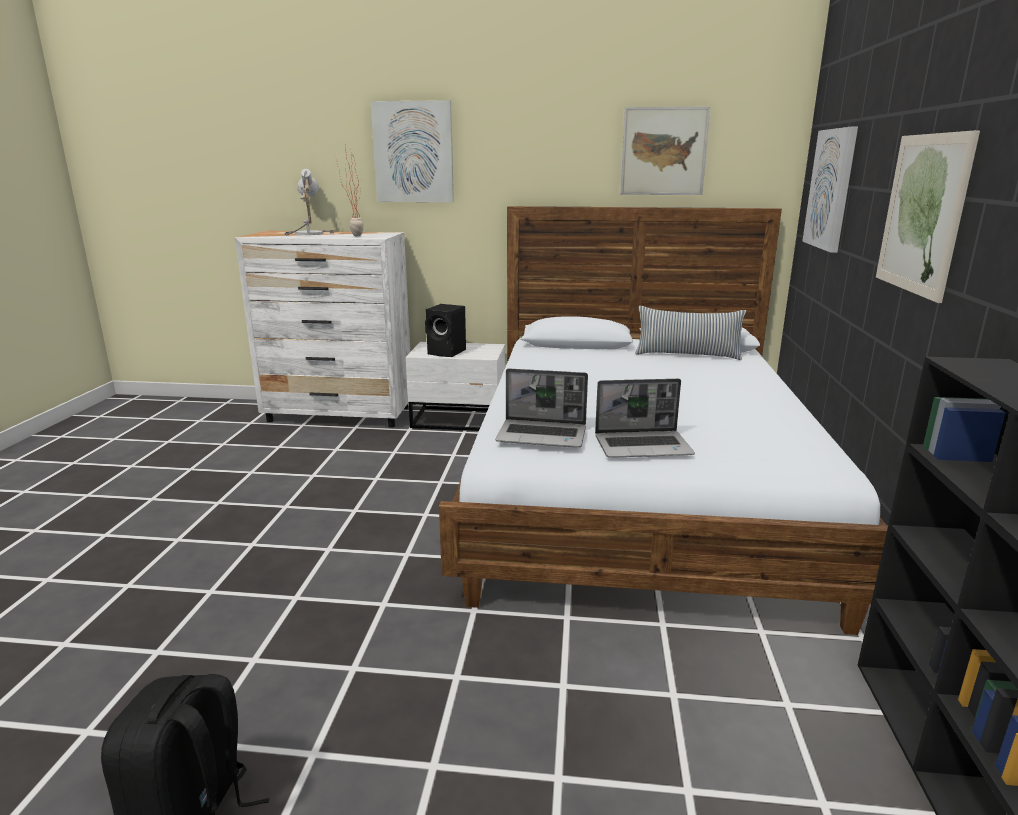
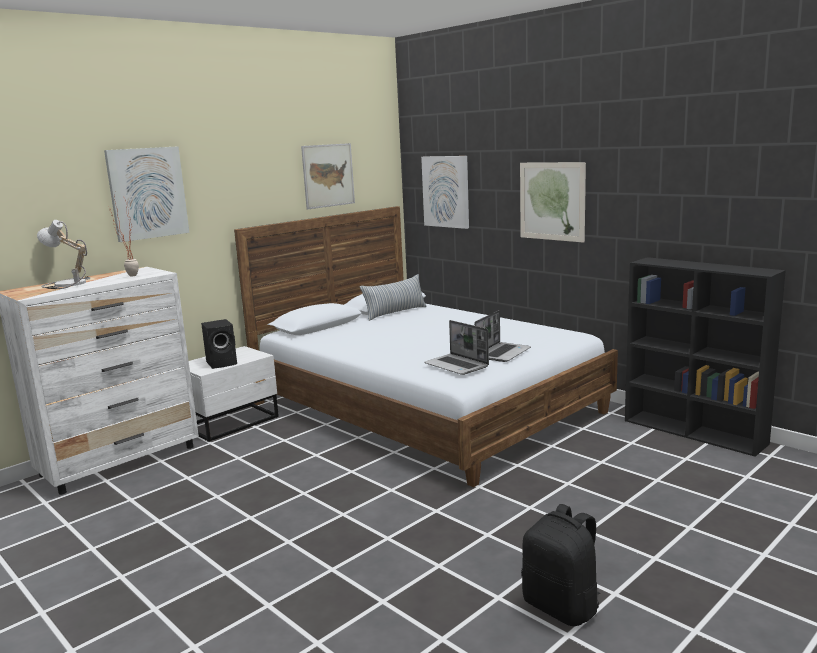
camera: 50 degrees left, 5 degrees down
laptop [495,369,588,447] -> laptop turned 90 degrees clockwise [424,320,489,375]

